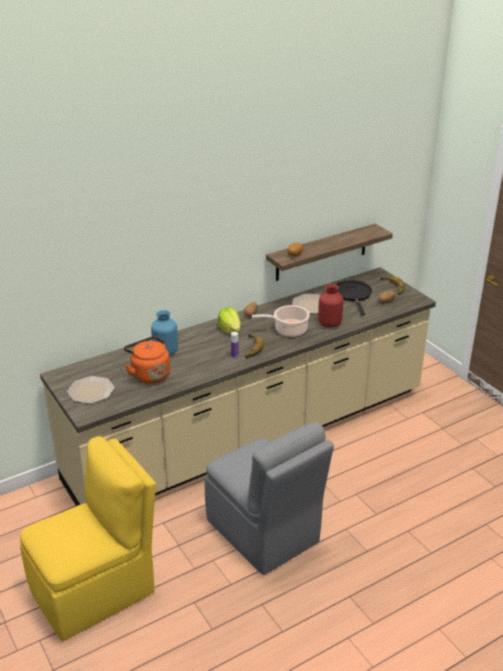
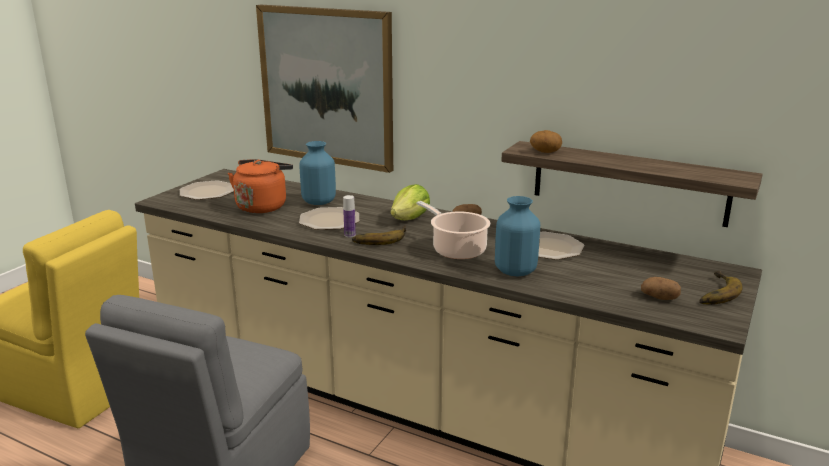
camera: 60 degrees right, 10 degrees down
red vase [318,284,343,328] -> blue vase [495,196,540,276]
black frying pan [336,280,372,316] -> none
none -> picture [256,5,393,173]
none -> plate [299,207,359,230]

